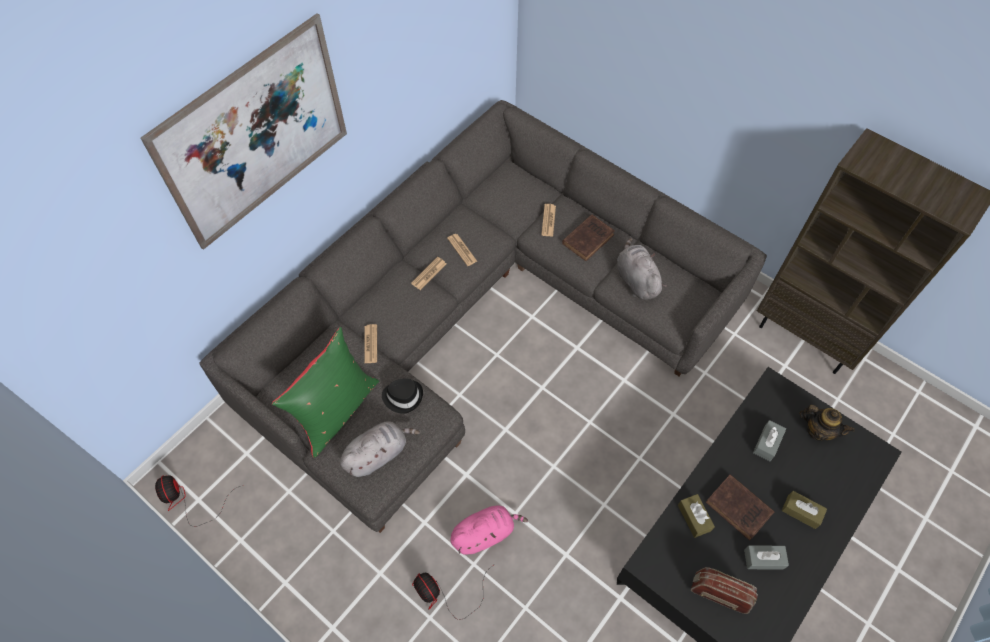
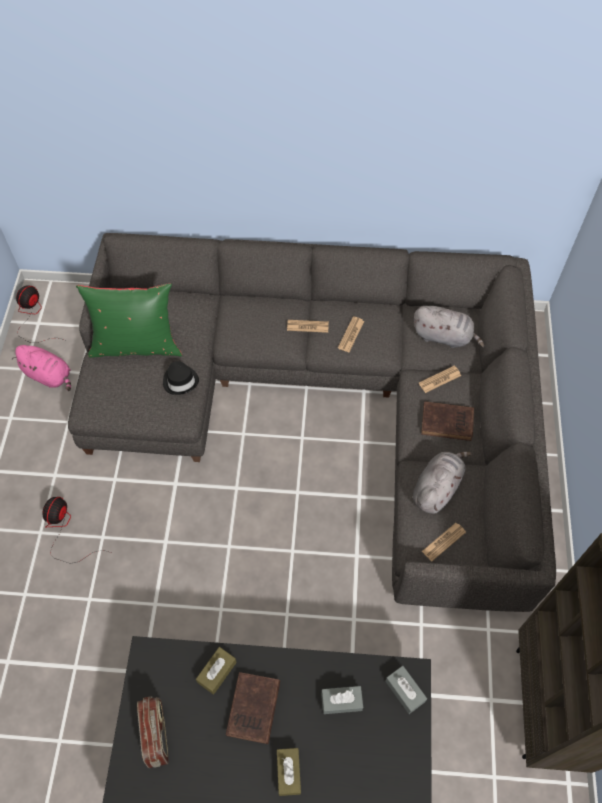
camera: 55 degrees right, 0 degrees up
picture [141,13,347,250] -> none
grey plush toy [340,421,420,477] -> grey plush toy moved to [414,306,484,348]
newspaper [364,324,377,364] -> newspaper moved to [422,523,466,561]
pink plush toy [450,506,528,555] -> pink plush toy moved to [12,345,71,391]
grey tissue box [744,545,789,570] -> grey tissue box moved to [385,666,427,714]
teapot [799,405,855,441] -> none

